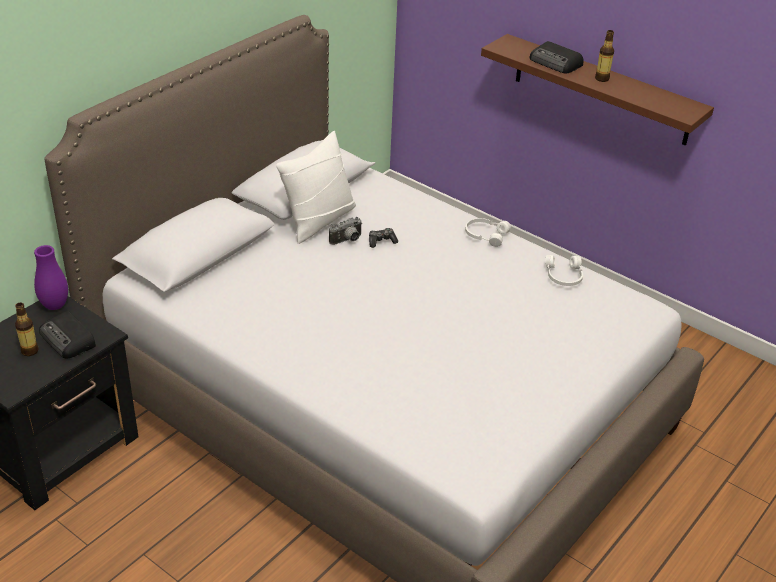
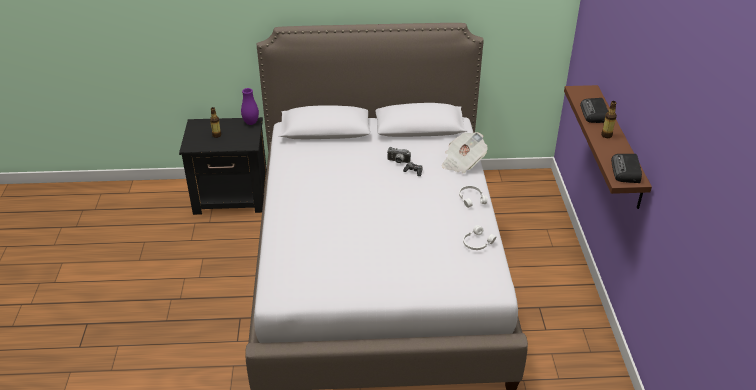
camera: 50 degrees right, 0 degrees up
radio [39,311,96,359] -> radio moved to [611,154,642,183]
white pillow [276,131,356,244] -> none
none -> newspaper [442,132,488,173]

